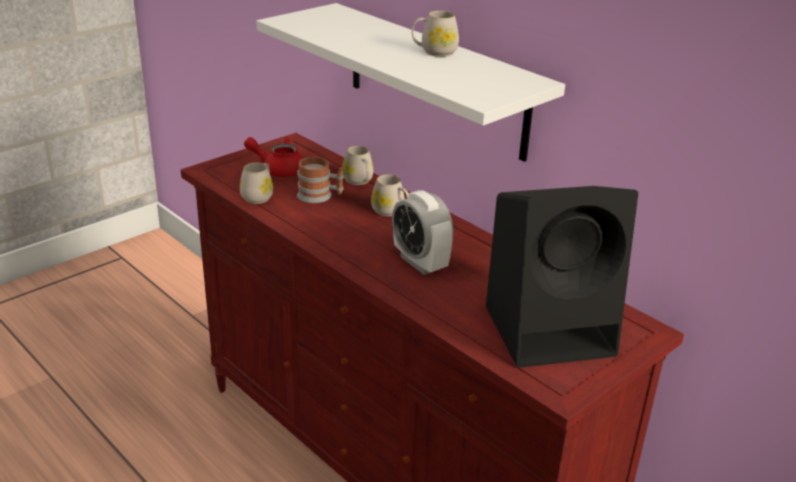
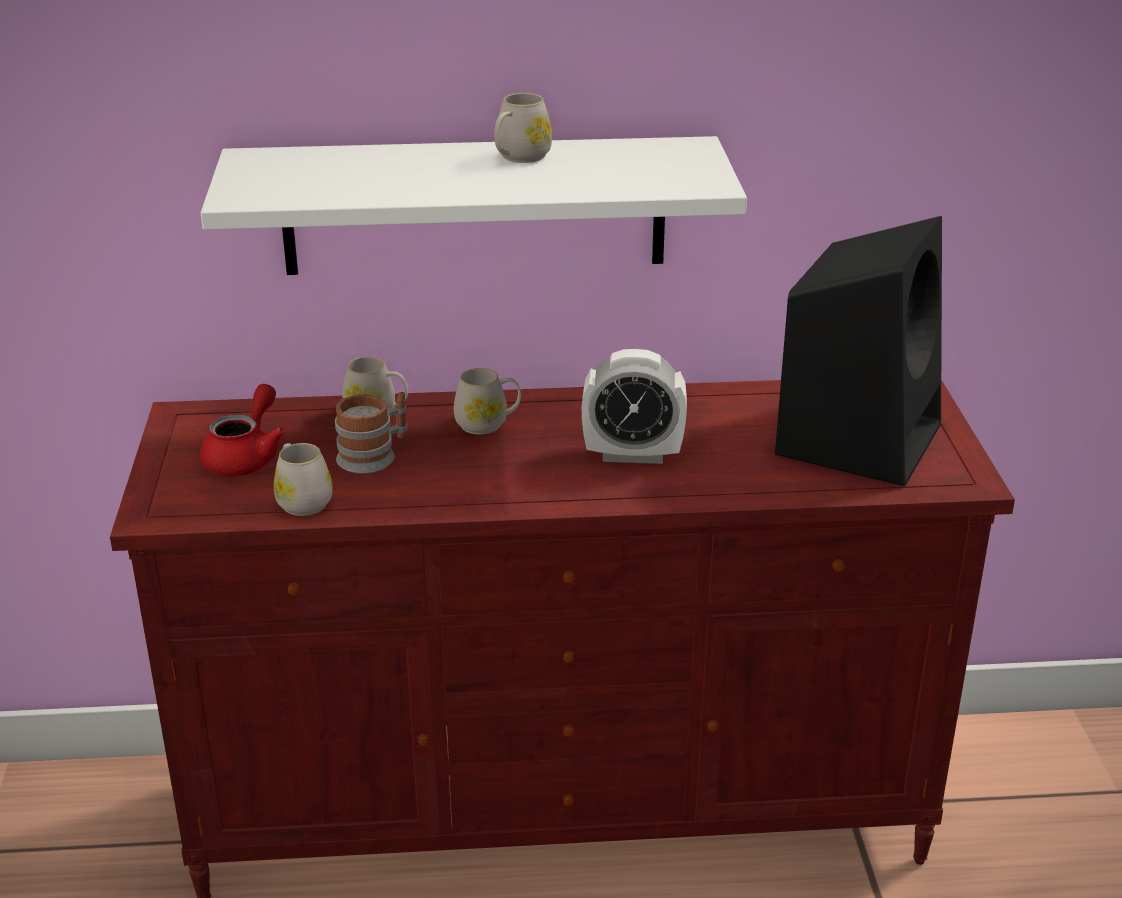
camera: 50 degrees left, 0 degrees up
red teapot [244,137,303,177] -> red teapot turned 150 degrees clockwise [200,384,285,476]

